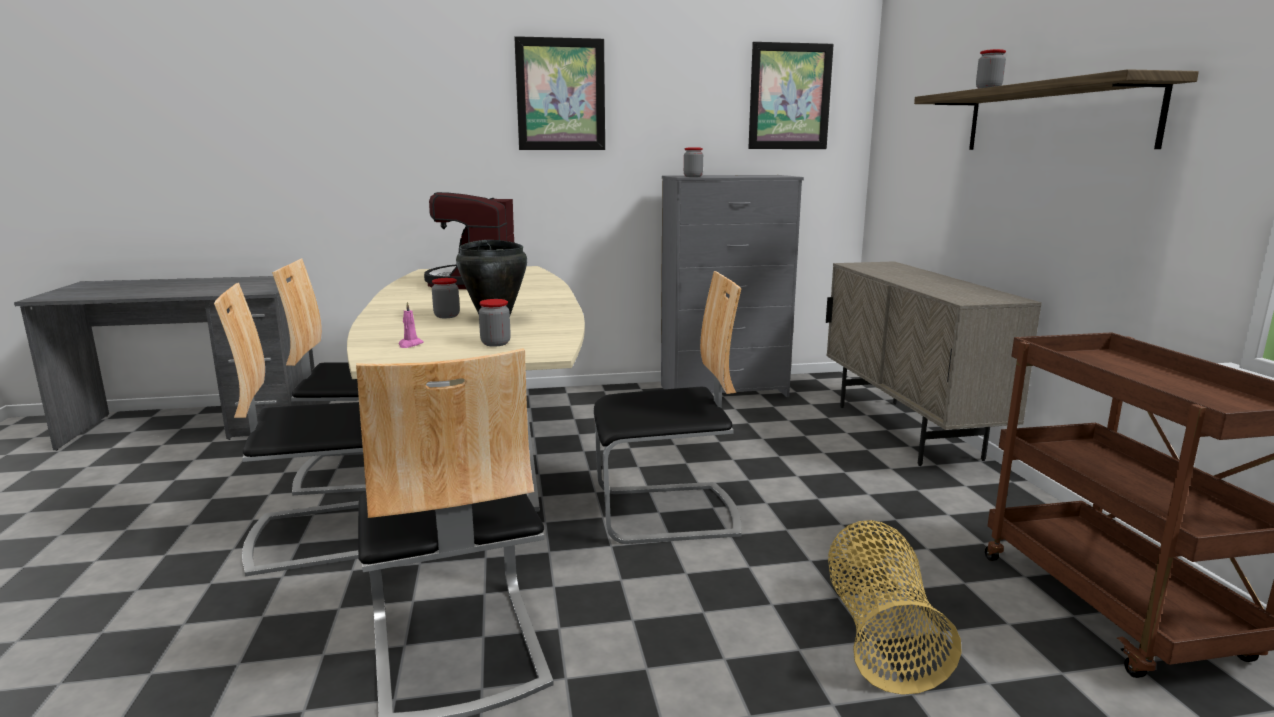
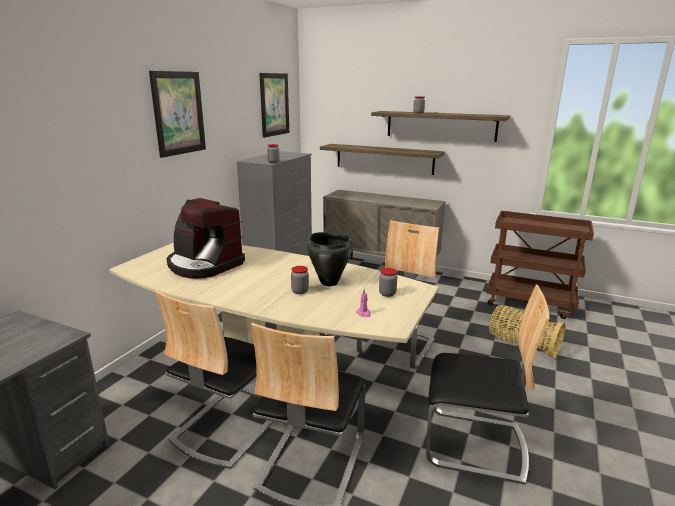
camera: 55 degrees left, 5 degrees up
none -> shelf [320,144,445,175]

